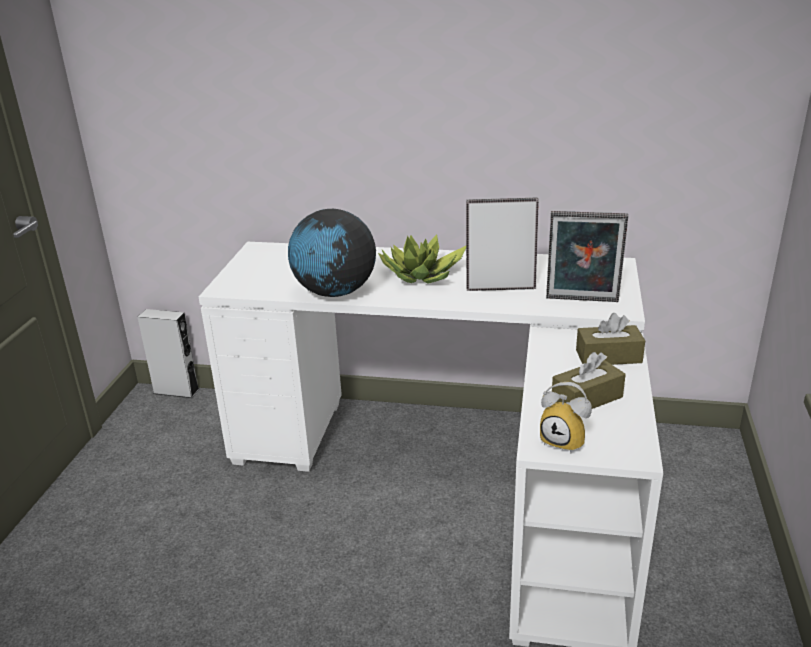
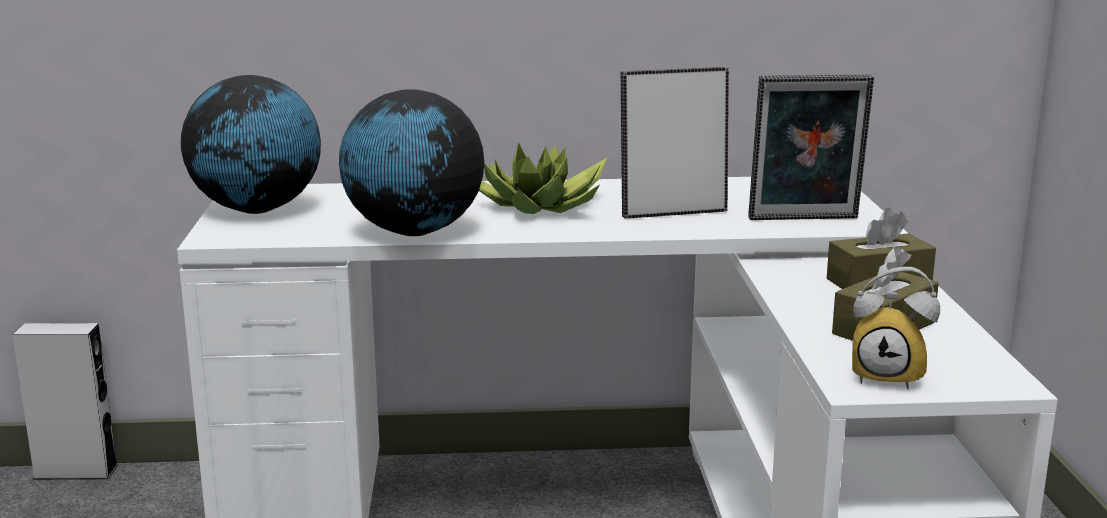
camera: 15 degrees left, 10 degrees down
none -> globe [181,75,321,214]

